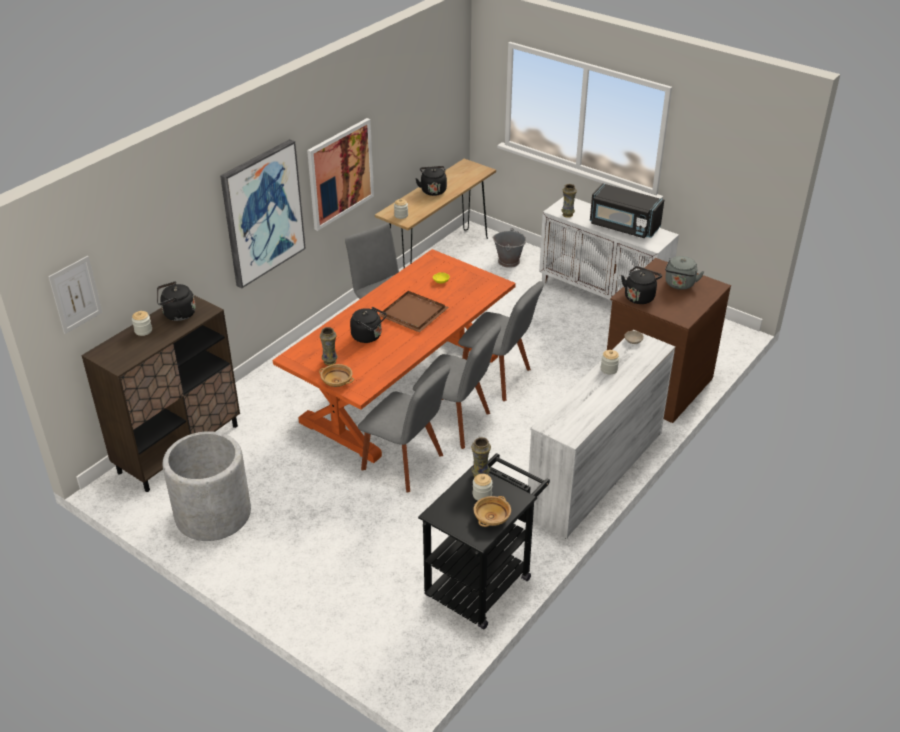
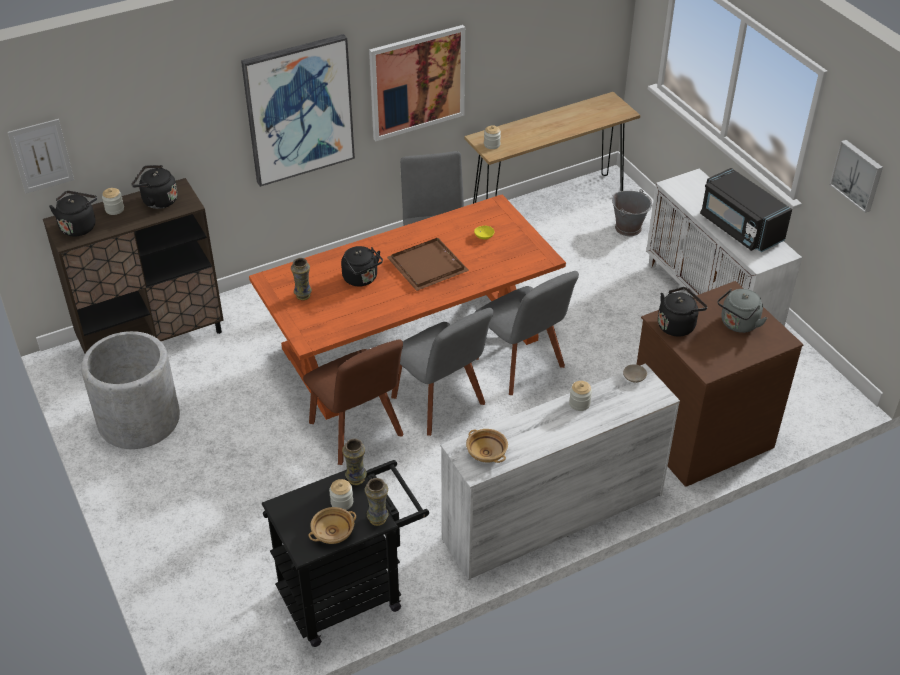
camera: 25 degrees right, 5 degrees up
beige bowl [319,364,354,387] -> beige bowl moved to [466,429,508,463]
grey chair [358,364,450,492] -> brown chair [303,340,403,465]
black kettle [415,166,447,196] -> black kettle moved to [49,191,97,237]
vase [561,184,577,218] -> vase moved to [365,478,389,526]
none -> picture [830,140,883,213]

